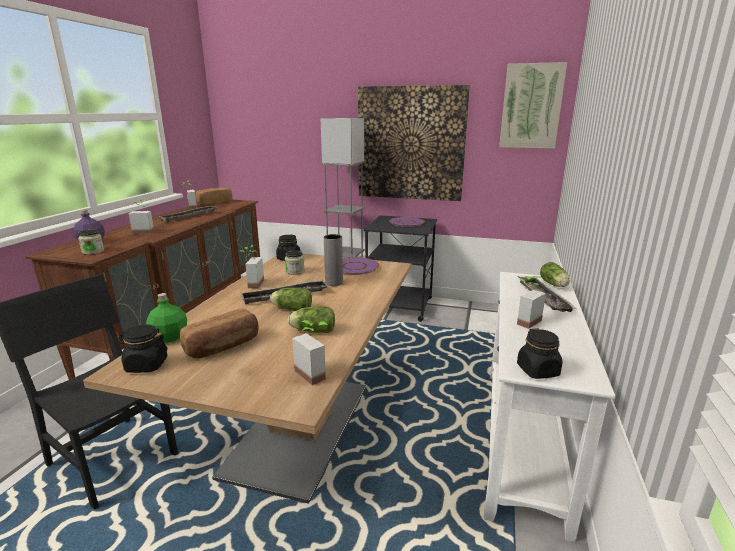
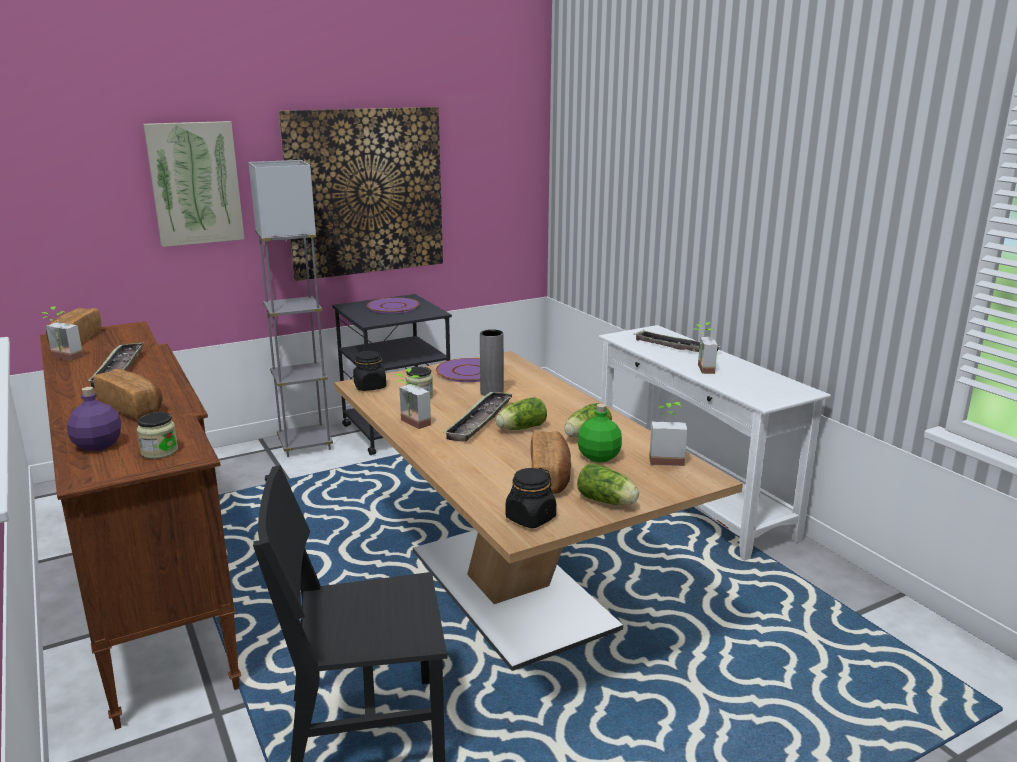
camera: 45 degrees left, 0 degrees up
potted plant [129,200,154,235] -> bread [94,369,163,419]
green bottle [146,293,187,343] -> green bottle moved to [578,404,622,462]
picture [499,62,567,149] -> picture moved to [143,121,245,247]
black jar [517,328,562,379] -> none
lettuce [540,262,570,287] -> lettuce moved to [577,463,639,505]

